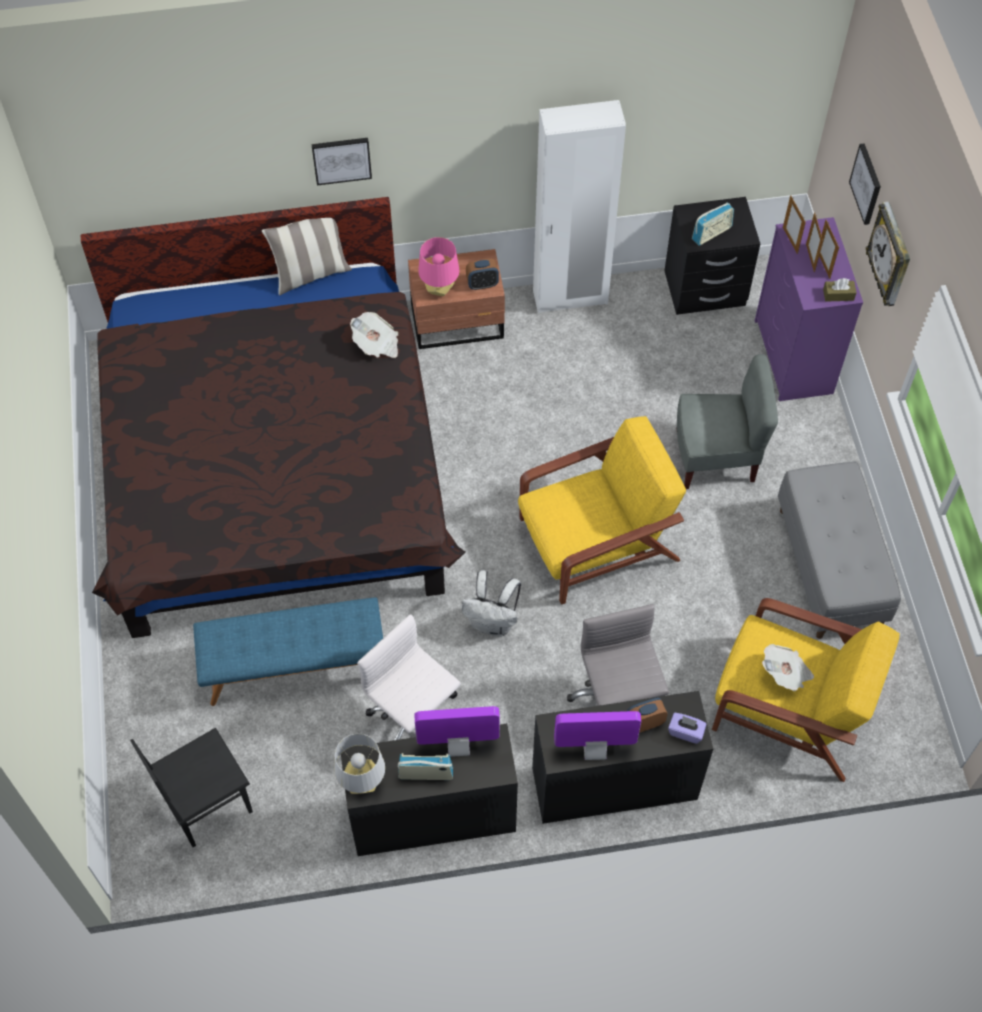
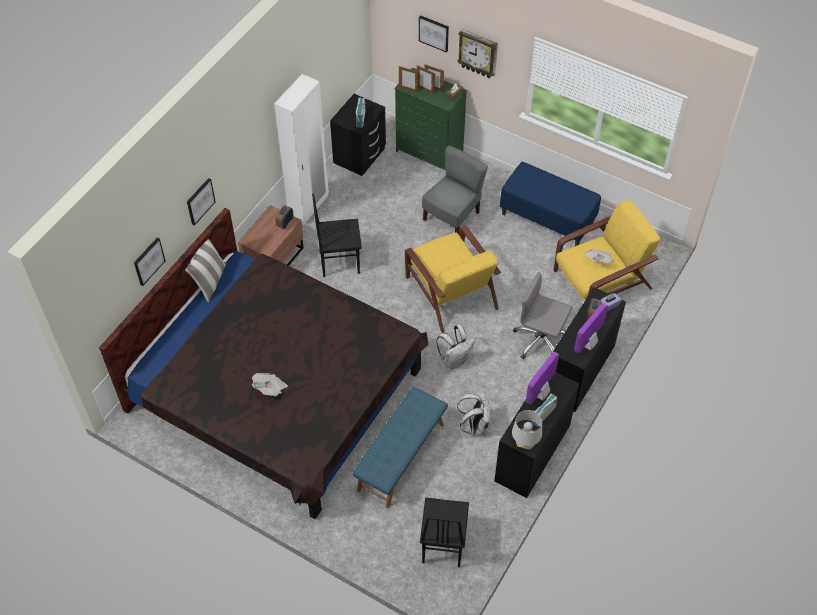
camera: 50 degrees left, 5 degrees down
newspaper [350,312,398,358] -> newspaper moved to [252,373,288,396]
white office chair [357,614,461,740] -> white backpack [457,392,491,436]
pink table lamp [418,237,459,296] -> none
yellow armchair [518,416,686,605] -> yellow armchair turned 135 degrees clockwise [405,226,501,333]
purple dresser [755,217,863,401] -> green dresser [395,67,467,170]
grey bench [778,461,901,639] -> blue bench [500,162,601,246]
none -> picture [134,238,166,286]
none -> black chair [312,193,362,277]

